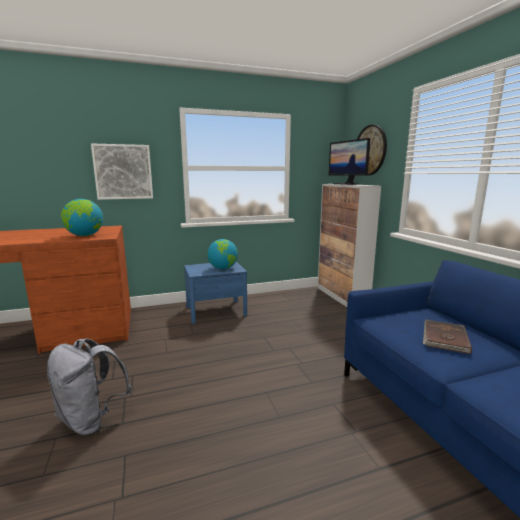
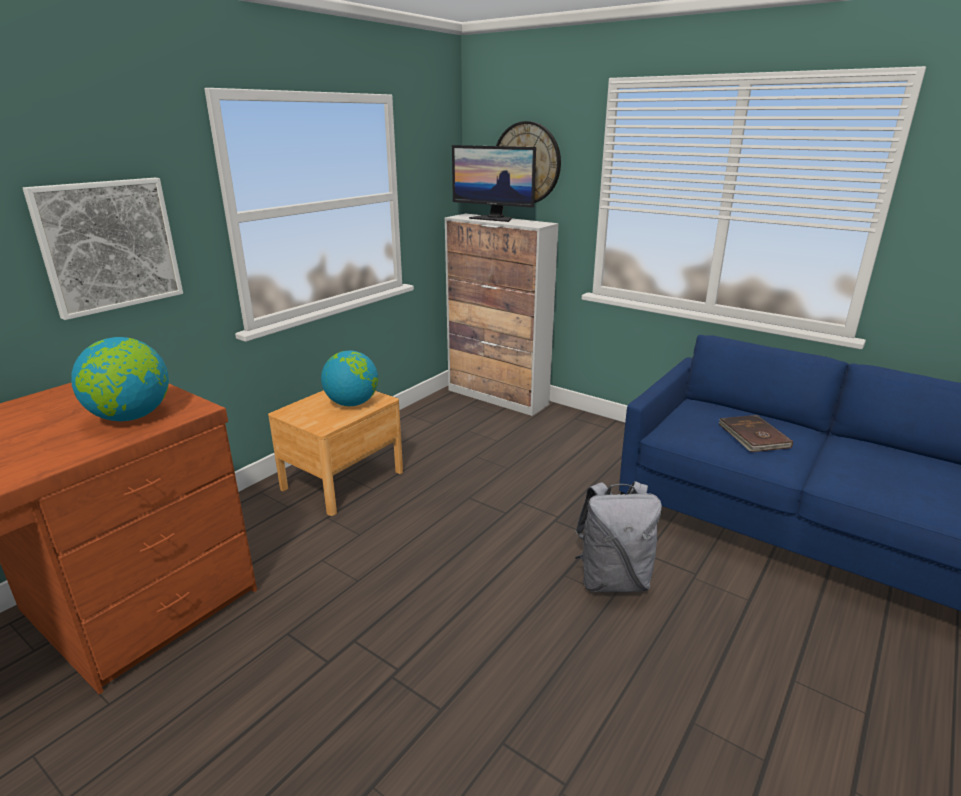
camera: 35 degrees left, 10 degrees up
grey backpack [47,338,132,436] -> grey backpack moved to [575,481,662,592]
blue nightstand [184,261,247,324] -> brown nightstand [268,390,403,516]

